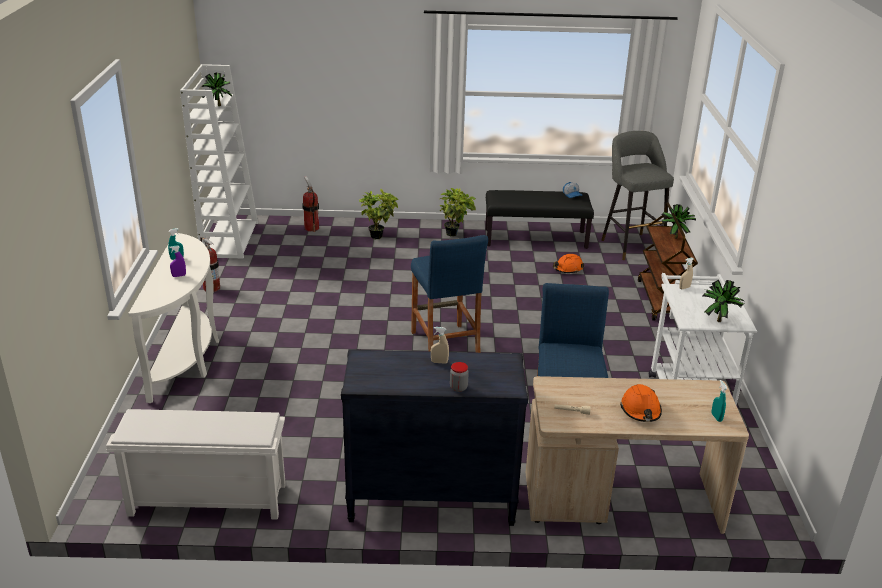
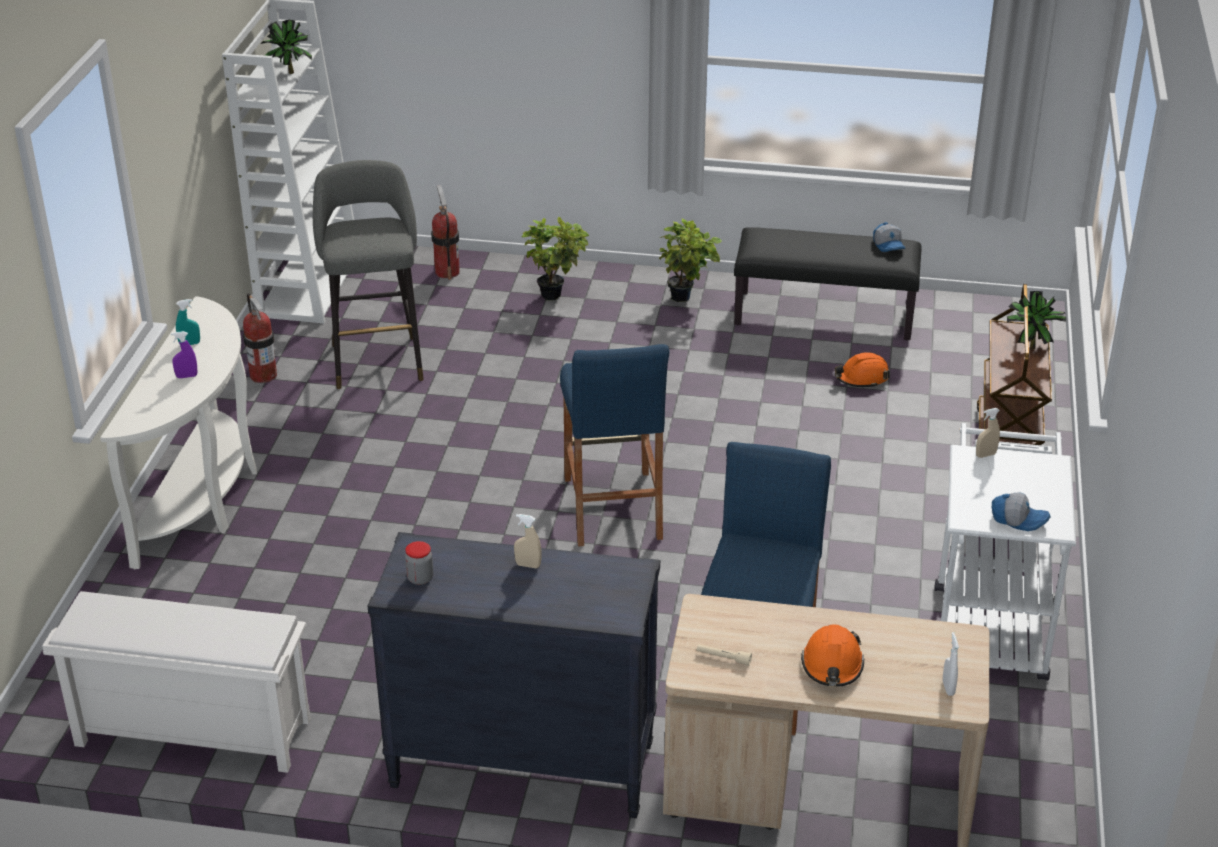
camera: 10 degrees right, 5 degrees up
jar [450,362,469,392] -> jar moved to [405,541,433,585]
grey stool [601,131,674,260] -> grey stool moved to [313,160,424,389]
potted plant [703,280,744,322] -> cap [992,492,1050,531]
turquoise spray bottle [712,380,728,422] -> white spray bottle [943,632,959,696]

